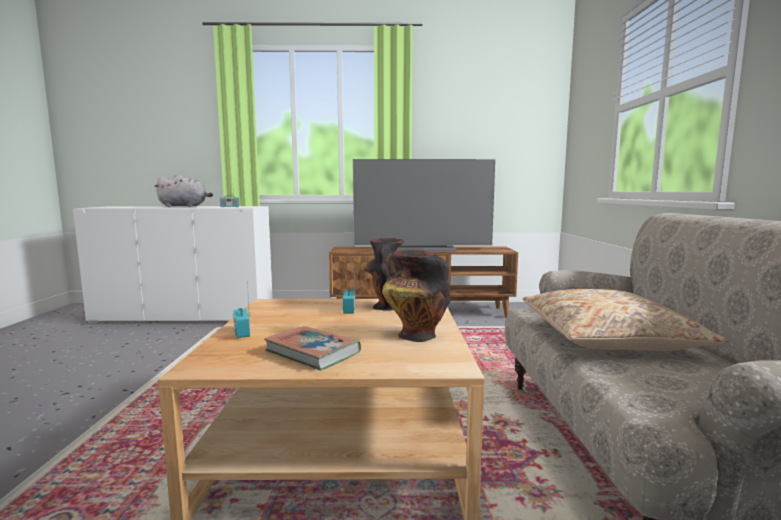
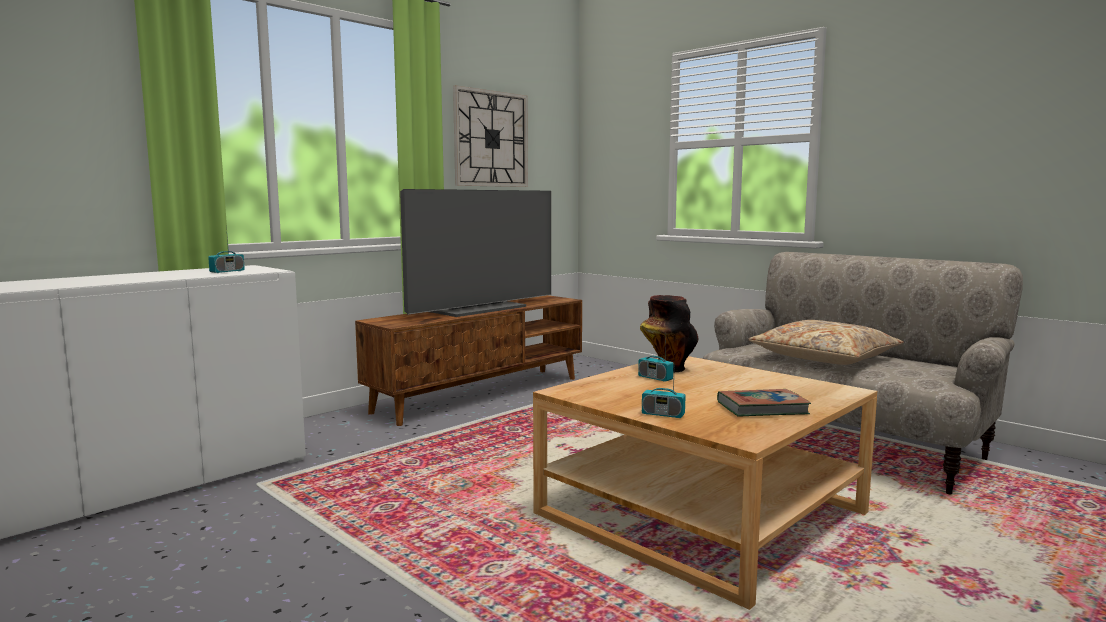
camera: 45 degrees left, 0 degrees up
grey plush toy [154,174,213,207] -> none
vase [382,250,451,342] -> none
none -> wall clock [453,85,528,187]

